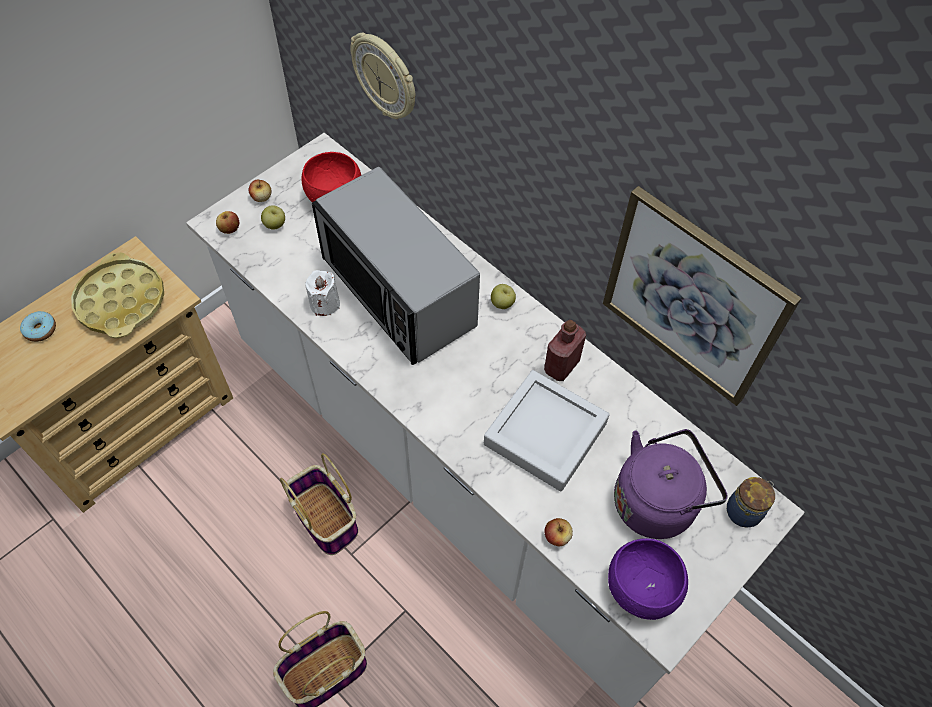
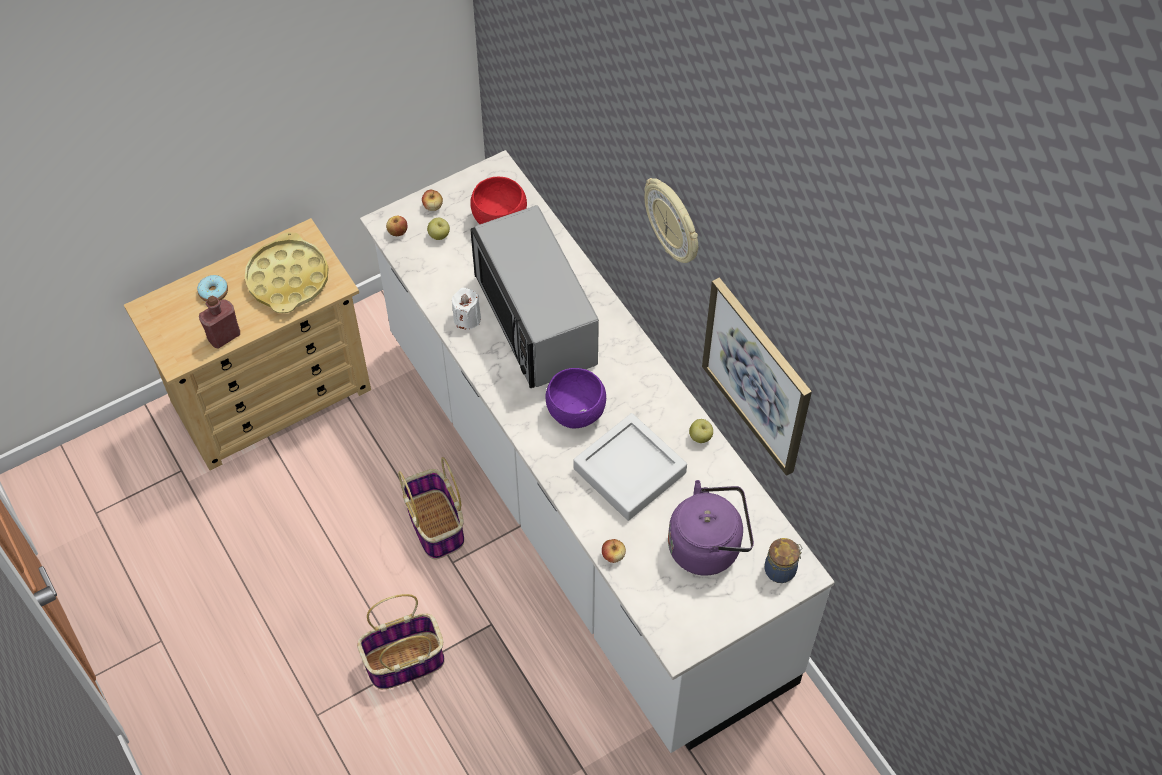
camera: 15 degrees right, 0 degrees up
wall clock [350,33,415,119] -> wall clock moved to [644,178,698,263]
apple [491,284,516,309] -> apple moved to [689,419,713,443]
red bottle [544,320,586,381] -> red bottle moved to [199,296,240,349]
purple bowl [608,538,688,620] -> purple bowl moved to [546,368,606,428]

